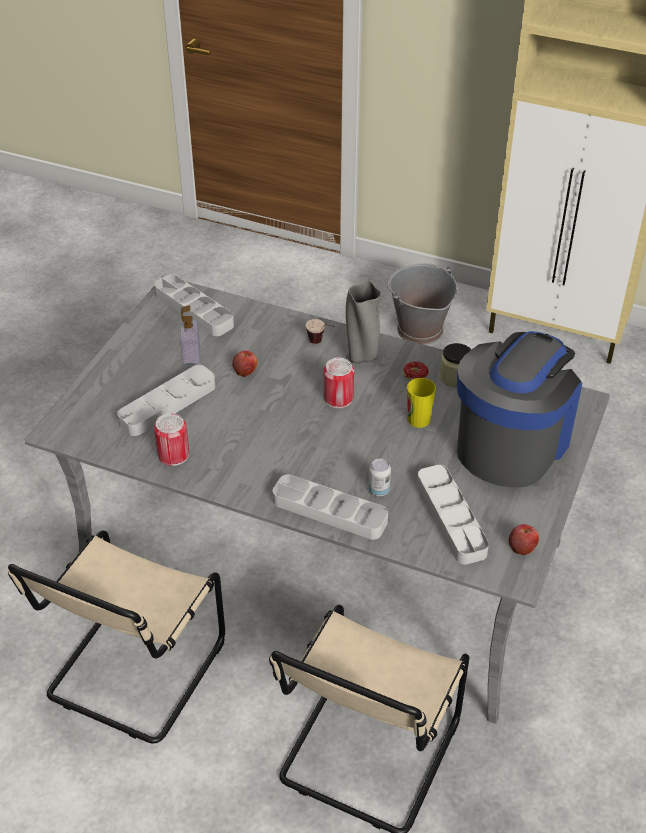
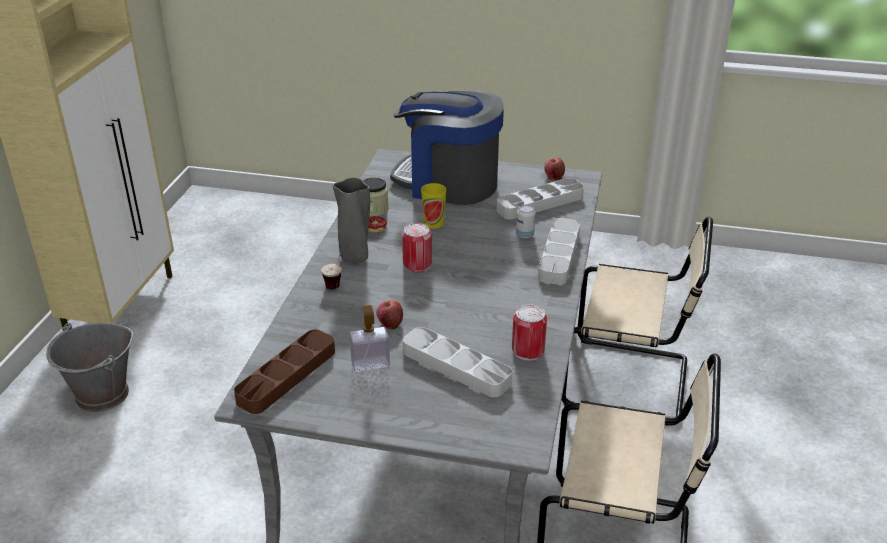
camera: 100 degrees left, 10 degrees down
grey tray [154,274,234,336] -> brown tray [234,329,335,414]

